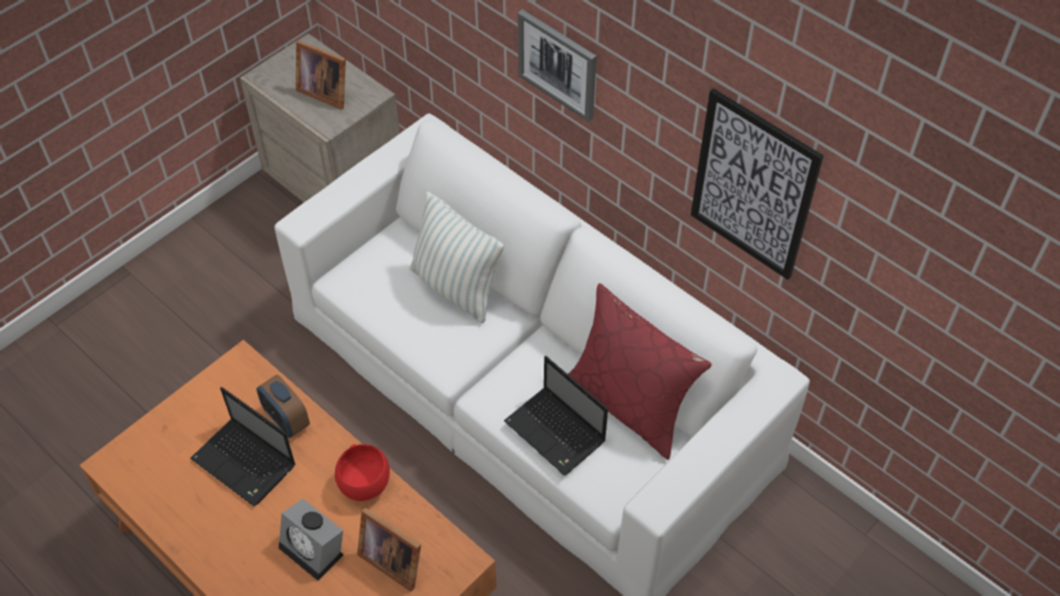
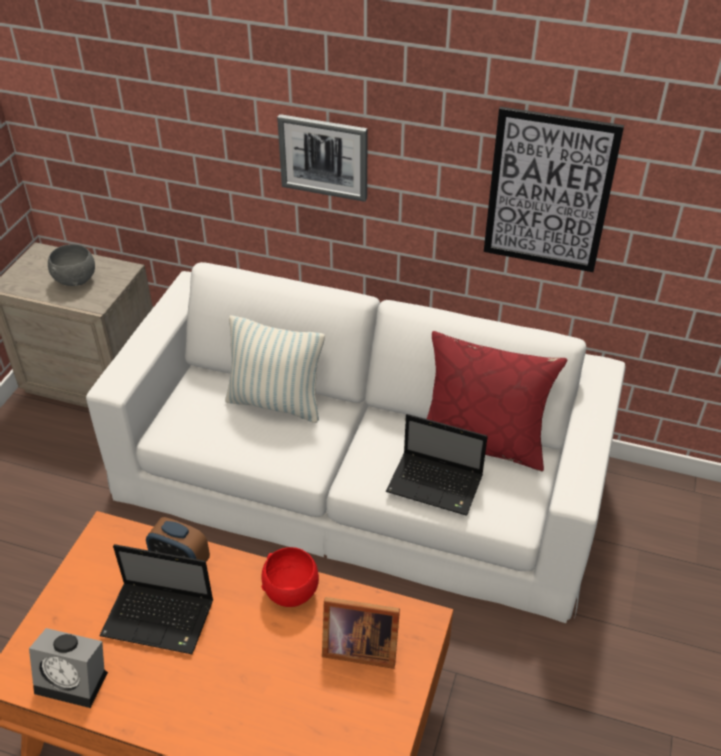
camera: 25 degrees left, 10 degrees down
alarm clock [279,499,344,581] -> alarm clock moved to [29,628,108,708]
picture frame [296,40,346,110] -> grey bowl [48,244,95,286]

